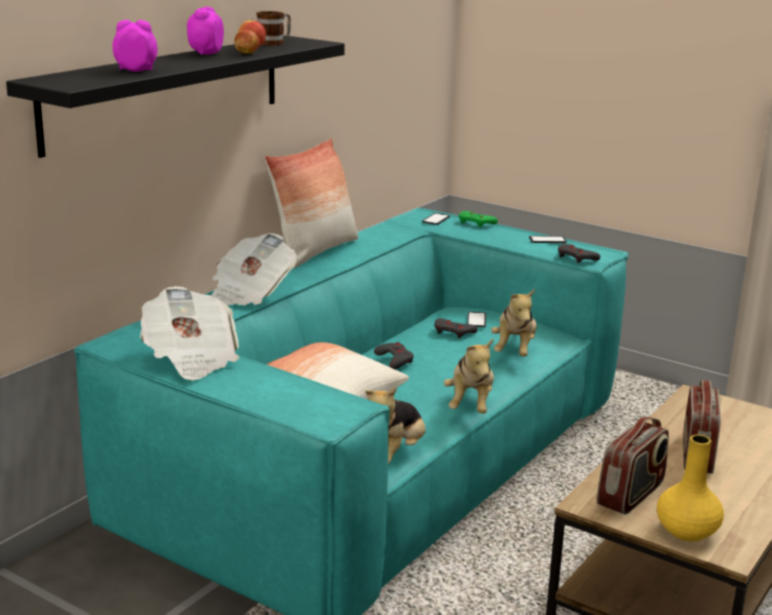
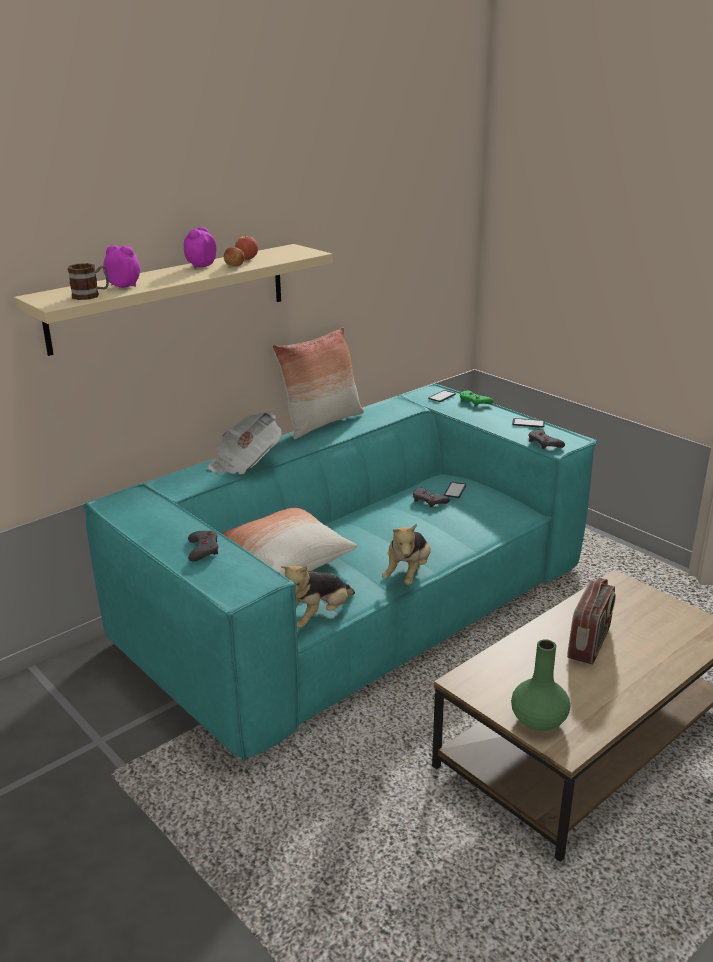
camera: 15 degrees right, 5 degrees up
black shelf [6,36,345,158] -> beige shelf [14,244,333,356]
newspaper [140,286,239,381] -> none
mug [256,11,291,46] -> mug moved to [68,263,109,300]
grey game controller [374,342,414,369] -> grey game controller moved to [188,531,218,562]
plush toy [491,289,537,357] -> none
radio [597,417,669,515] -> none
yellow vase [657,435,724,541] -> green vase [511,639,570,731]

